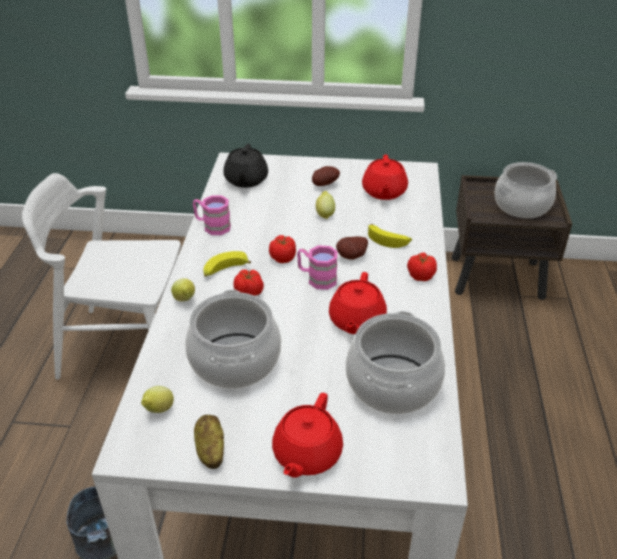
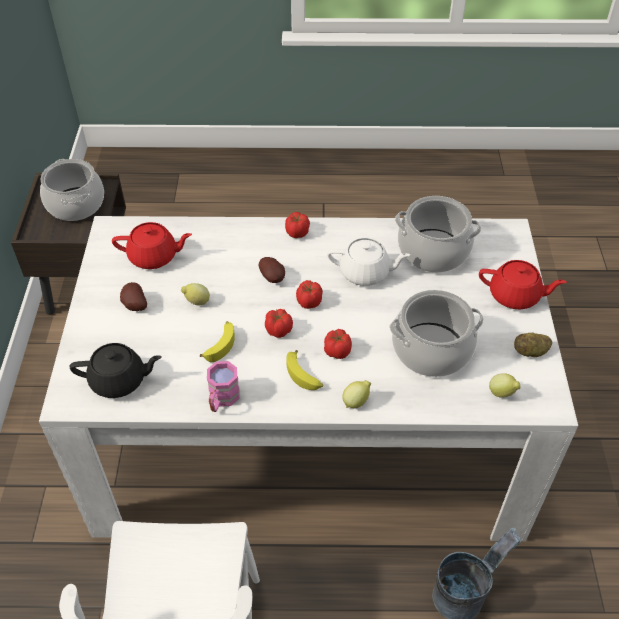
camera: 95 degrees left, 10 degrees up
pink mug [297,245,338,290] -> tomato [296,280,323,309]
red teapot [329,272,387,334] -> white teapot [327,238,410,286]
banana [368,224,412,248] -> banana moved to [200,321,235,362]

